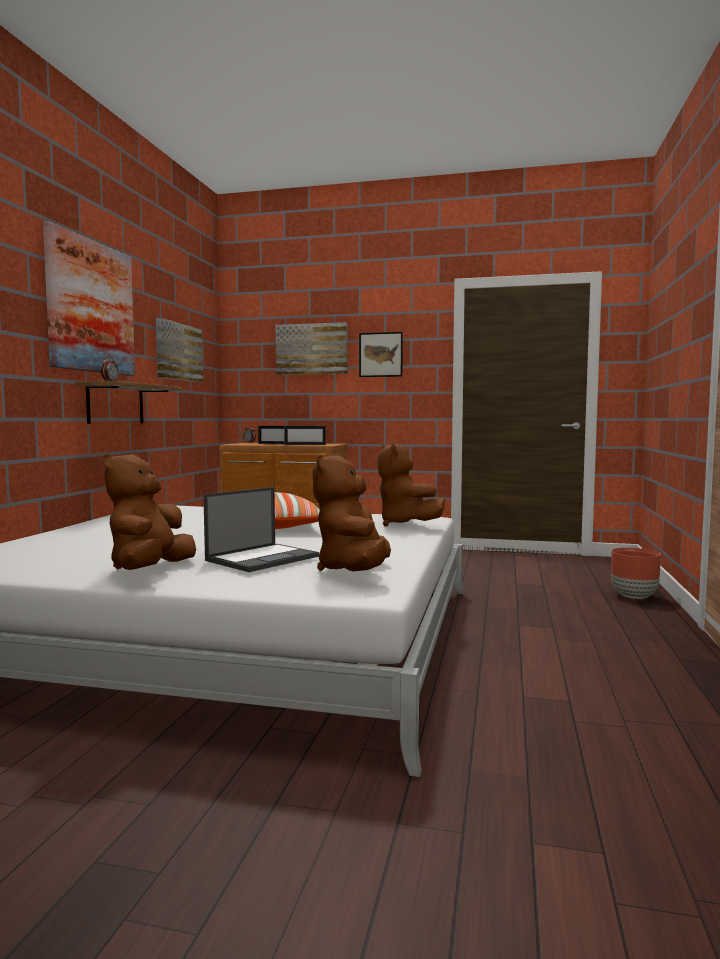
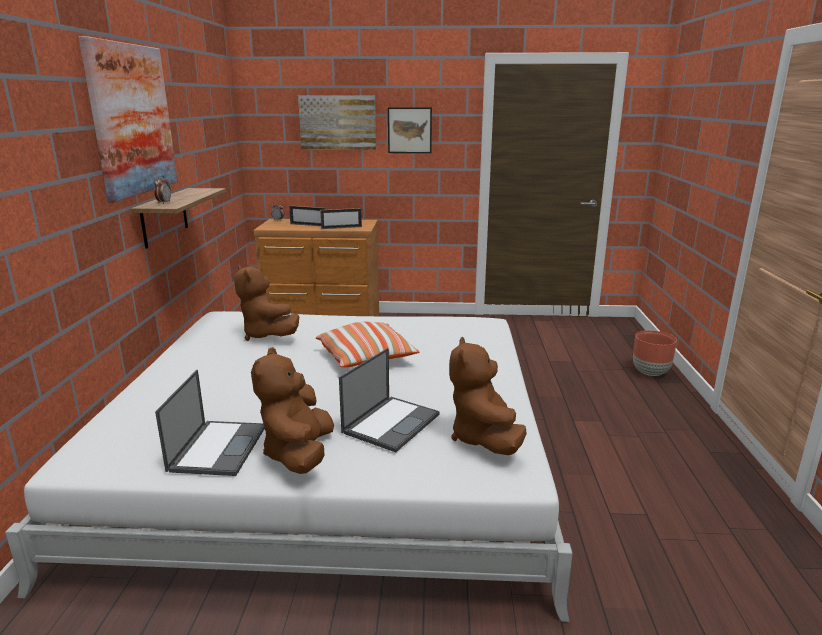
camera: 10 degrees left, 15 degrees up
picture [156,318,203,382] -> none
brown plush toy [377,444,445,526] -> brown plush toy moved to [234,265,299,341]
none -> laptop [155,370,265,476]

